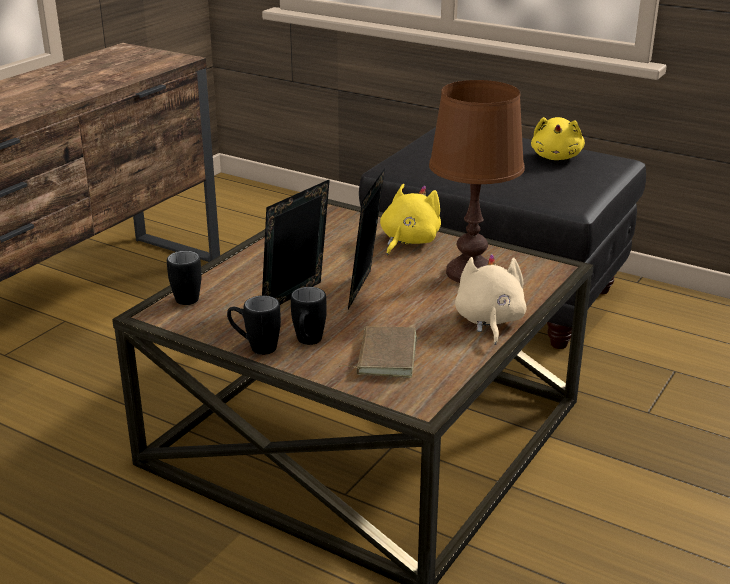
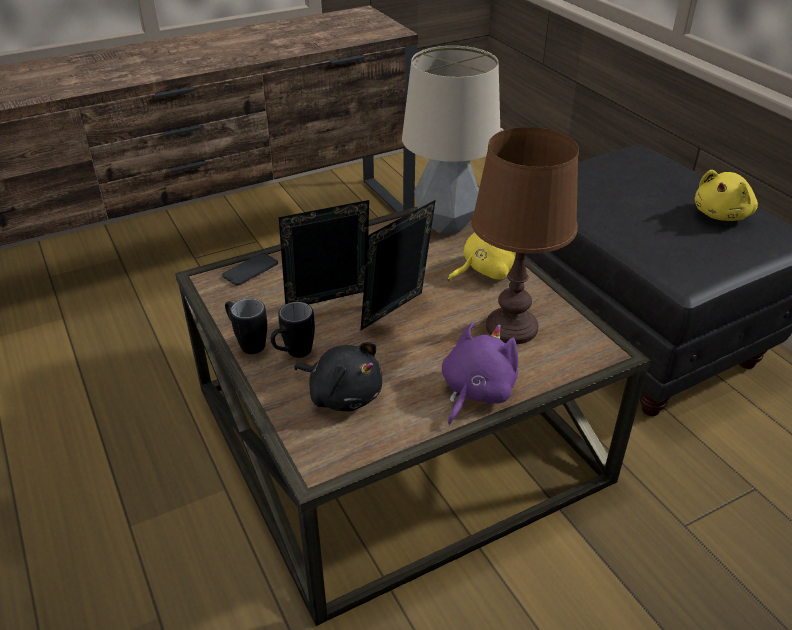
camera: 30 degrees right, 10 degrees up
black mug [167,251,202,305] -> phone [222,253,278,286]
brown book [339,326,417,378] -> black plush toy [294,342,382,411]
beige plush toy [455,254,527,345] -> purple plush toy [442,322,518,425]
none -> table lamp [402,46,500,233]

